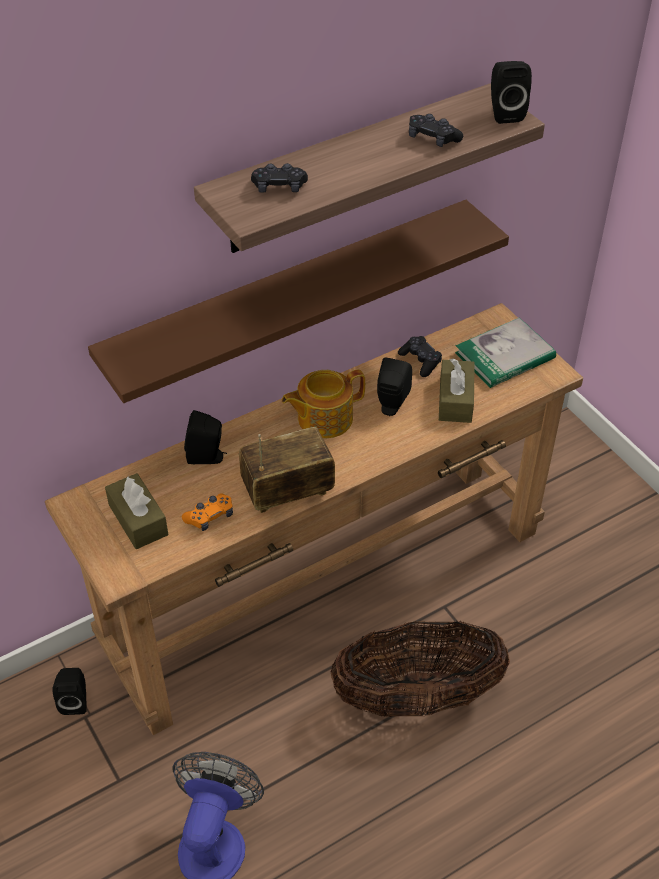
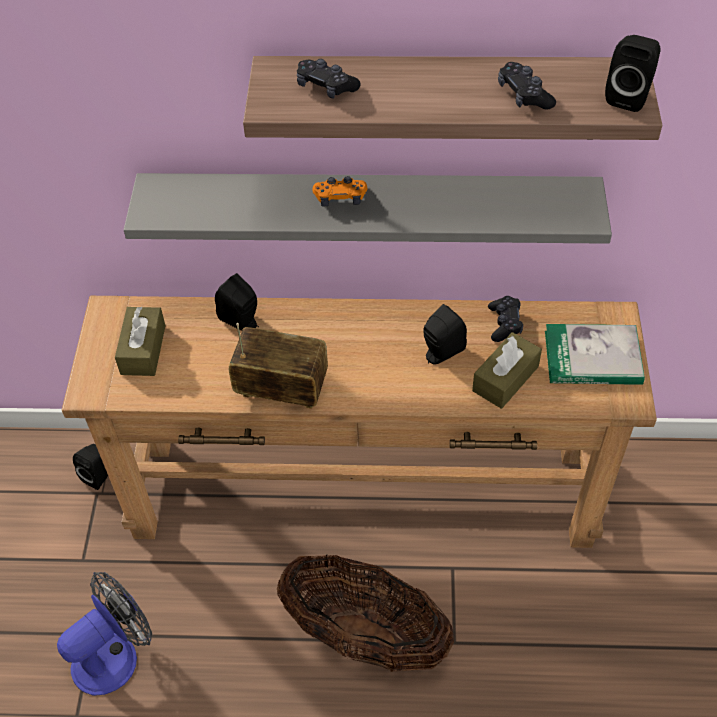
camera: 35 degrees right, 5 degrees up
brown shelf [88,200,509,403] -> grey shelf [124,173,612,244]
orange game controller [182,493,233,531] -> orange game controller moved to [313,176,367,206]
teapot [282,369,365,438] -> none

